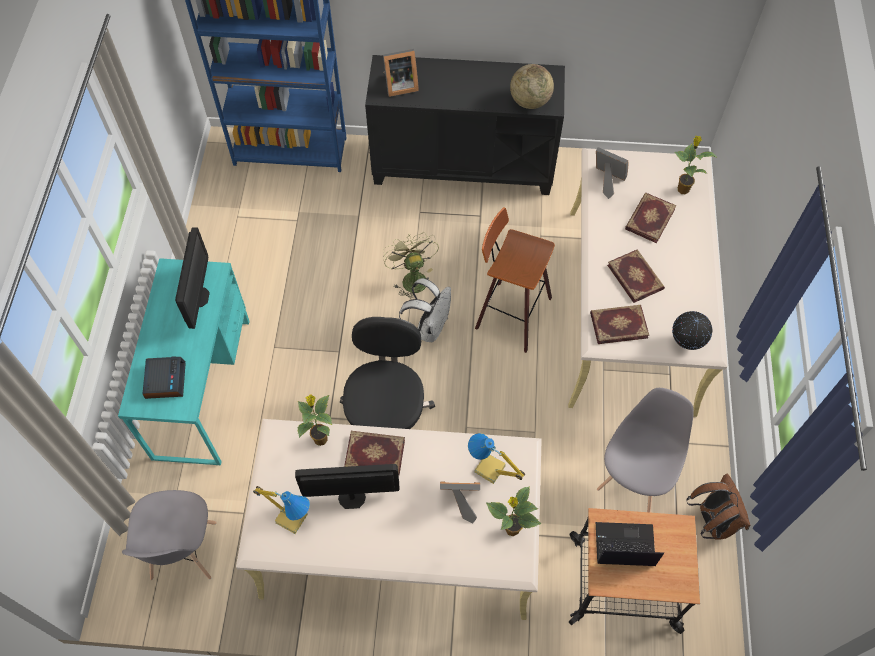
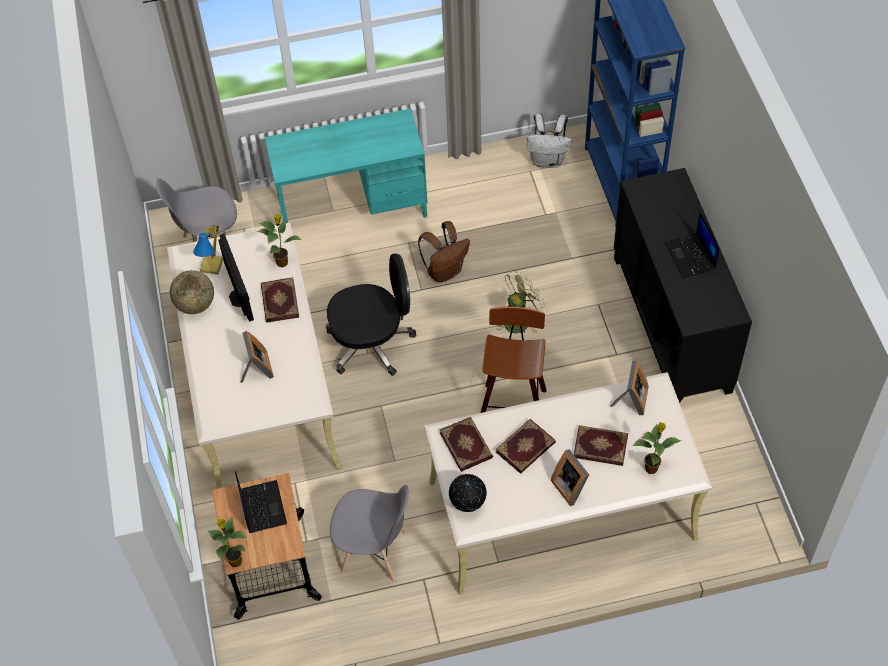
camera: 75 degrees right, 5 degrees down
alarm clock [142,356,186,399] -> none
monitor [175,227,210,329] -> none
picture frame [383,49,419,97] -> picture frame moved to [551,449,589,506]
white backpack [399,278,451,342] -> white backpack moved to [527,113,572,168]
table lamp [468,433,525,484] -> none
potted plant [486,486,542,536] -> potted plant moved to [208,517,247,567]
globe [510,64,554,109] -> globe moved to [170,270,214,314]
brown backpack [686,473,751,540] -> brown backpack moved to [418,221,470,283]
none -> laptop [665,212,720,278]

